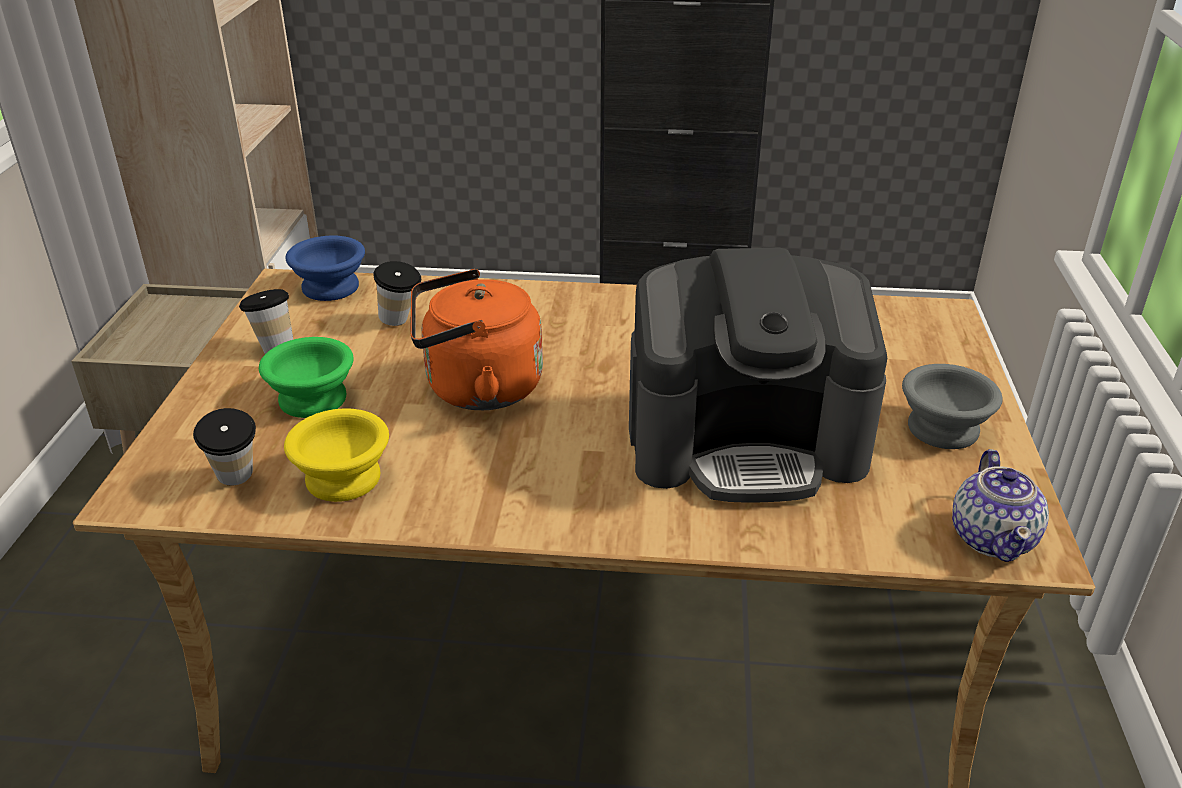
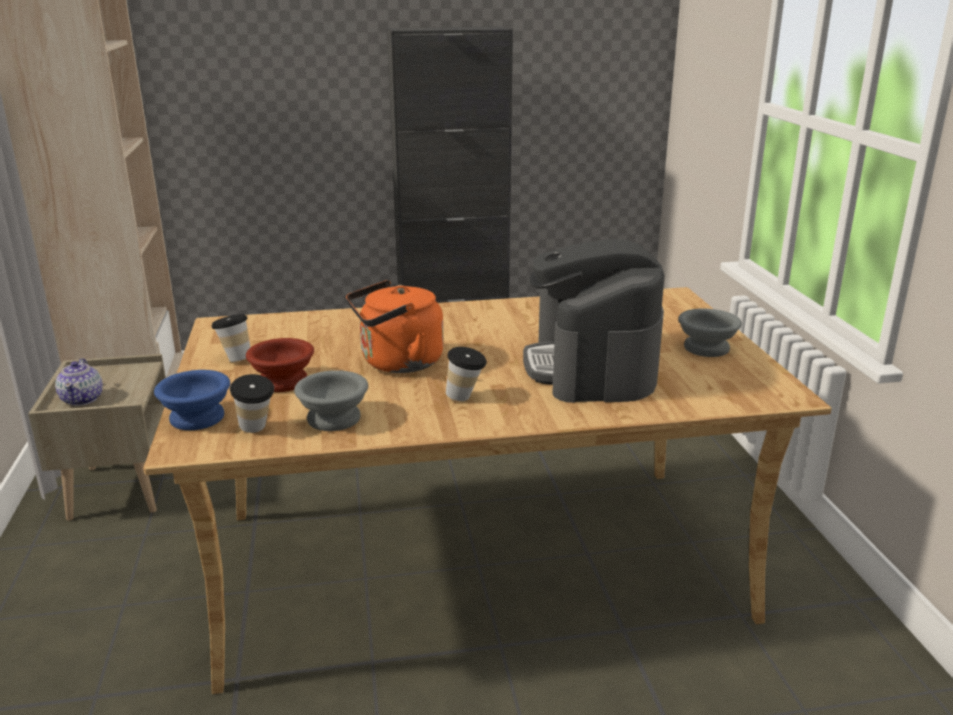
camera: 15 degrees left, 10 degrees down
green bowl [259,337,354,418] -> brown bowl [246,338,314,392]
yellow bowl [284,408,389,502] -> grey bowl [294,370,368,431]
blue bowl [285,236,365,301] -> blue bowl moved to [154,370,230,430]
cup [373,261,421,326] -> cup moved to [446,347,487,401]
coffee machine [629,248,887,503] -> coffee machine turned 105 degrees clockwise [523,239,665,403]
teapot [952,449,1049,562] -> teapot moved to [55,358,103,406]

